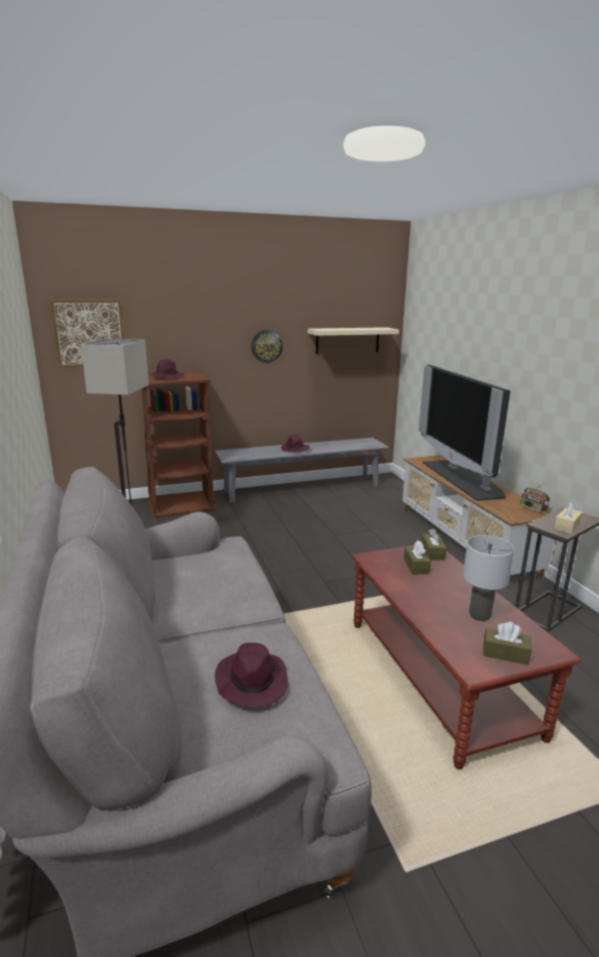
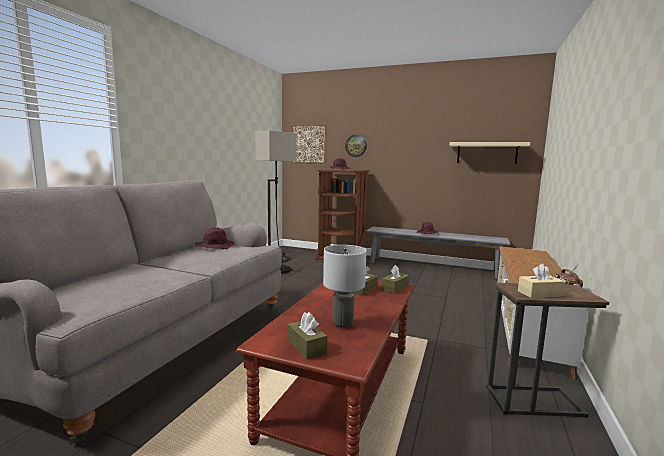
camera: 40 degrees right, 10 degrees down
purple hat [215,643,288,707] -> purple hat moved to [195,227,235,249]
wall clock [251,330,283,363] -> wall clock moved to [345,135,367,157]
television [419,365,510,501] -> none

